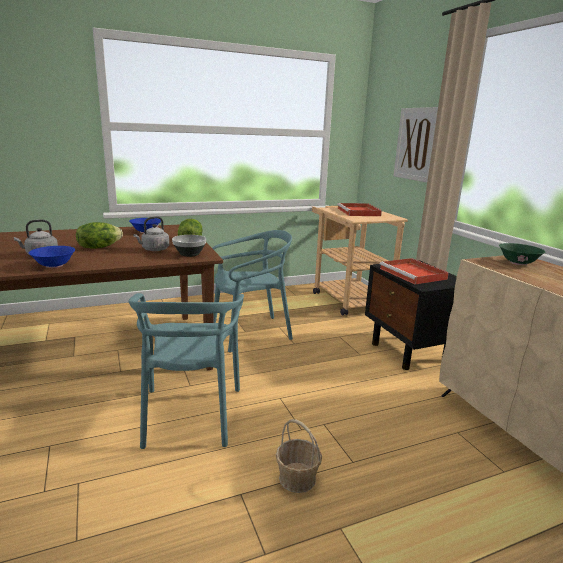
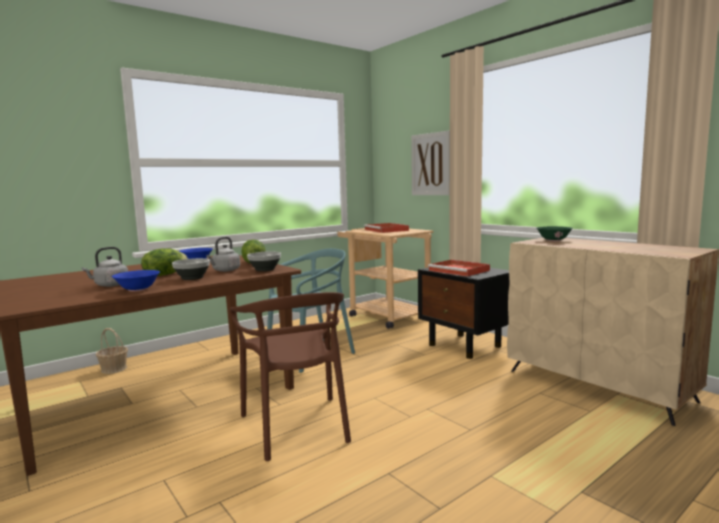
camera: 15 degrees left, 10 degrees down
turquoise chair [128,293,244,449] -> brown chair [230,292,351,461]
basket [276,419,322,493] -> basket moved to [96,328,128,374]
none -> bowl [172,258,210,280]

